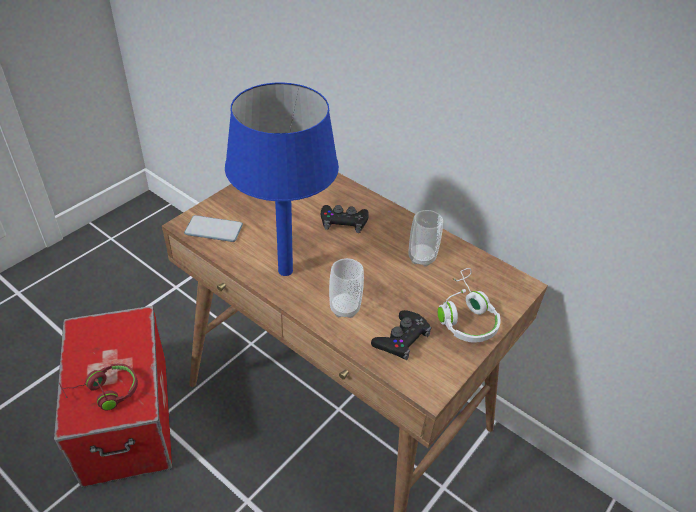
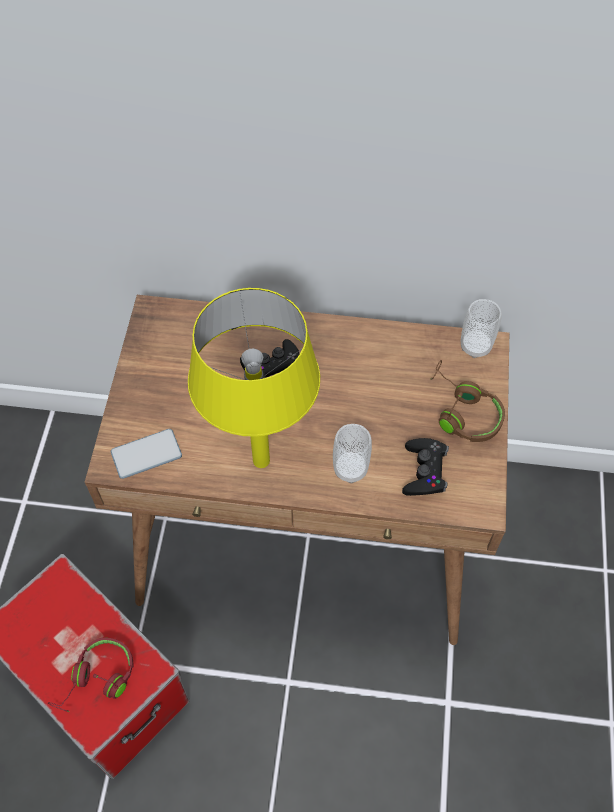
camera: 30 degrees left, 15 degrees up
blue table lamp [225,83,339,276] -> yellow table lamp [188,288,320,468]
cup [408,210,443,267] -> cup moved to [461,299,502,358]
white headphones [438,268,501,343] -> brown headphones [430,360,505,442]

